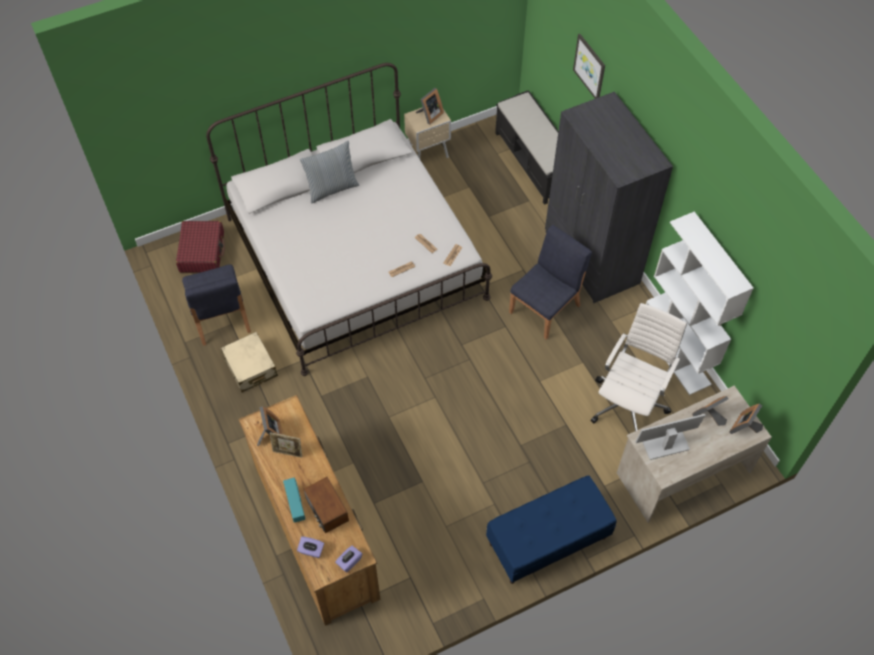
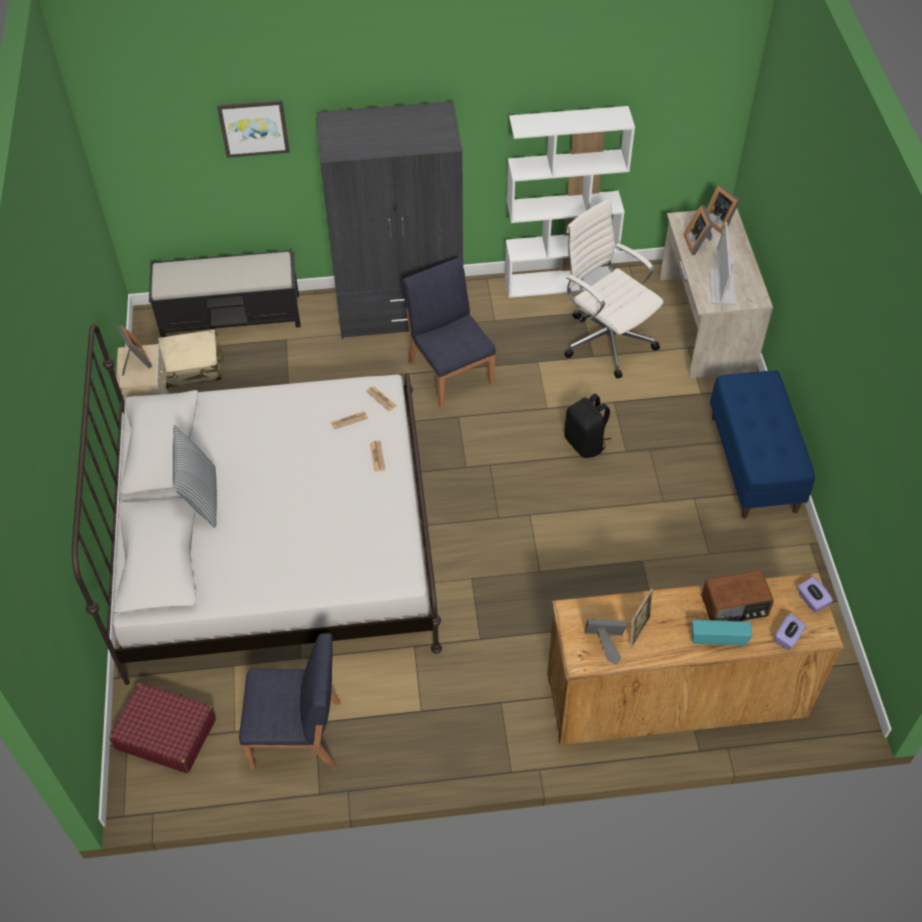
camera: 70 degrees left, 5 degrees down
beige suitcase [221,332,278,392] -> beige suitcase moved to [158,329,224,388]
none -> black backpack [564,394,611,458]

